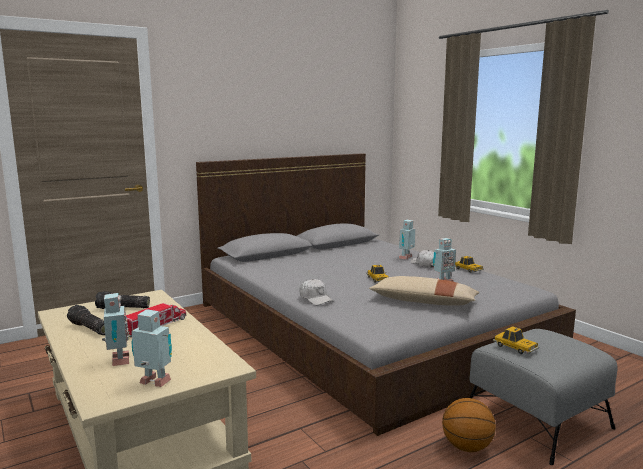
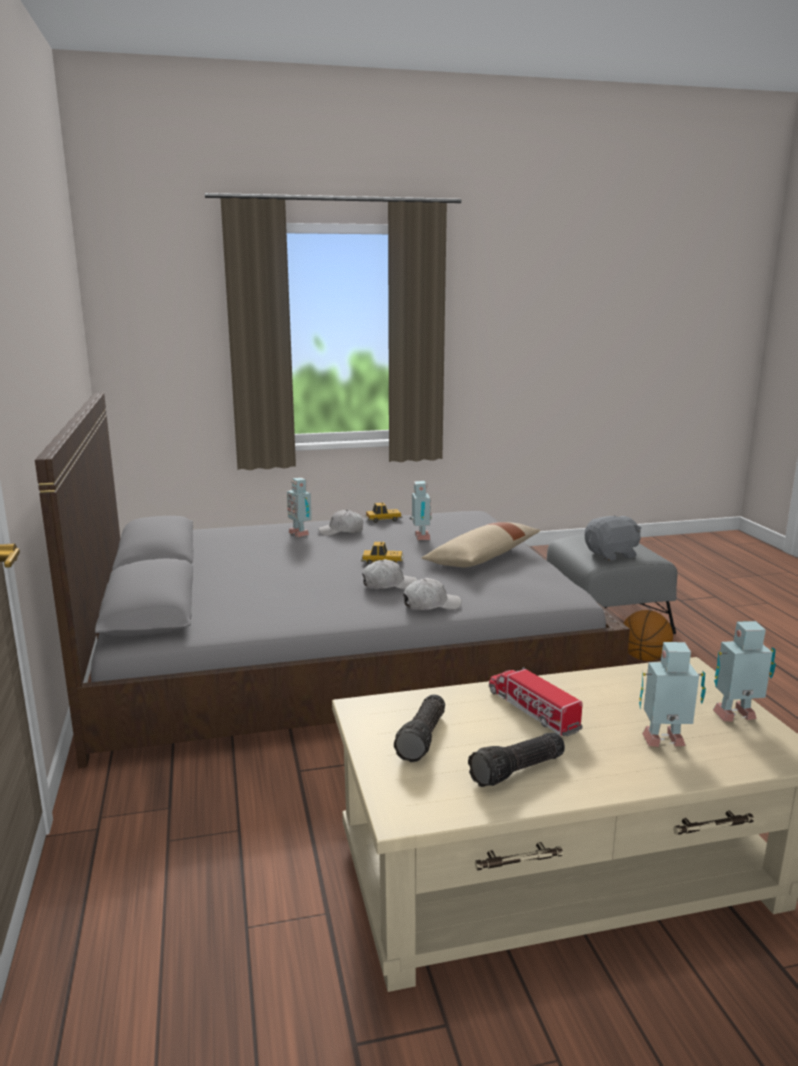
camera: 70 degrees left, 5 degrees up
toy robot [131,309,172,387] -> toy robot turned 45 degrees clockwise [713,621,776,721]
toy car [493,326,539,354] -> grey plush toy [585,515,641,561]
none -> white cap [362,559,417,589]

